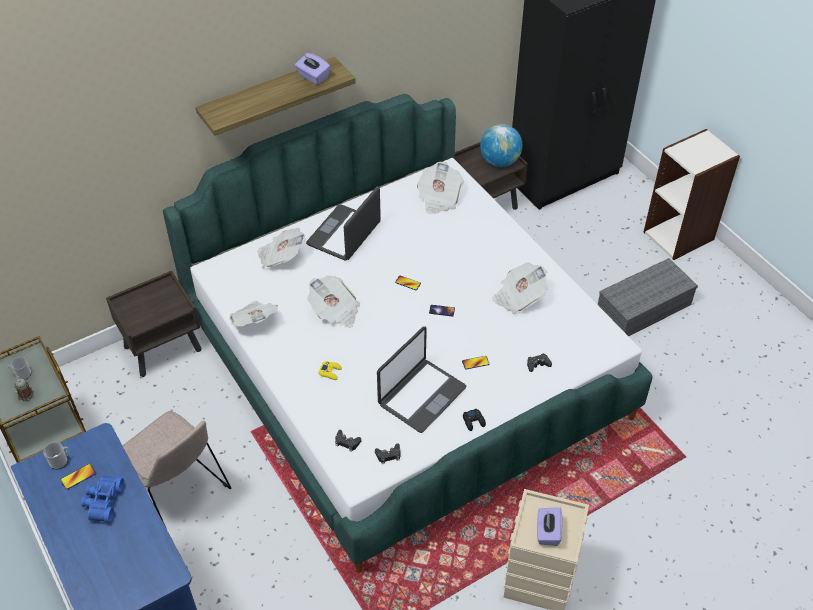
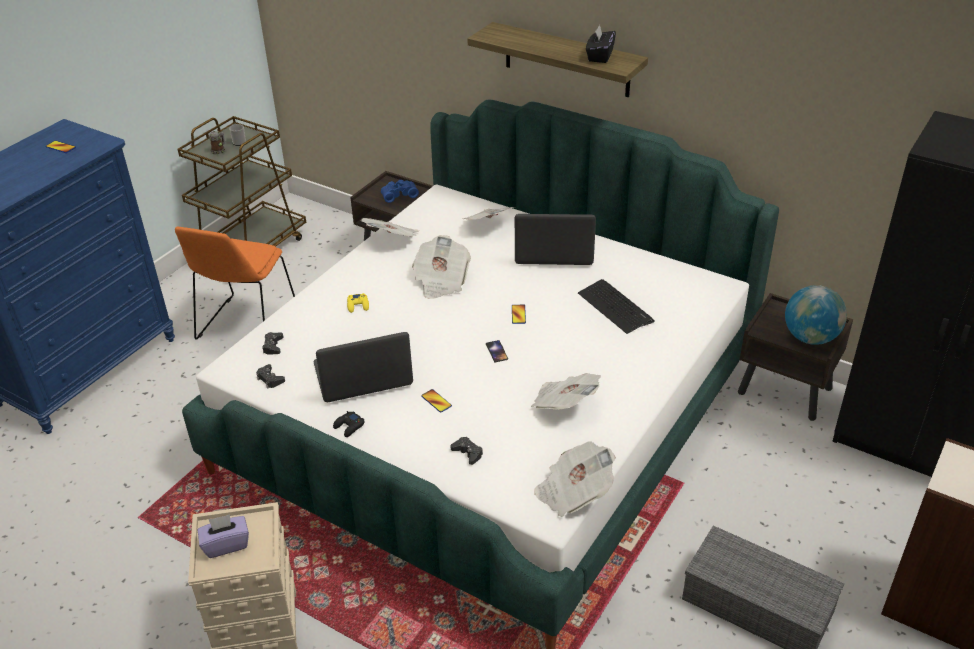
camera: 65 degrees right, 10 degrees down
mug [43,442,69,469] -> none
blue binoculars [81,476,124,523] -> blue binoculars moved to [381,180,419,203]
beige chair [123,411,231,529] -> orange chair [175,226,295,339]
purple tissue box [295,53,330,85] -> black tissue box [586,25,616,63]
laptop [377,326,466,433] -> laptop turned 150 degrees clockwise [314,332,413,402]
newspaper [417,162,464,214] -> newspaper moved to [534,441,616,517]
none -> keyboard [578,279,655,334]

